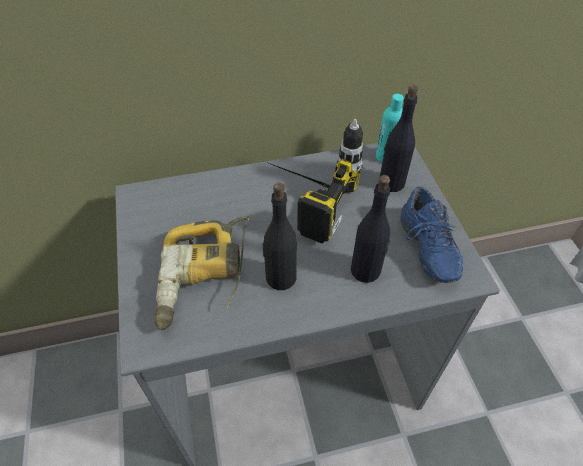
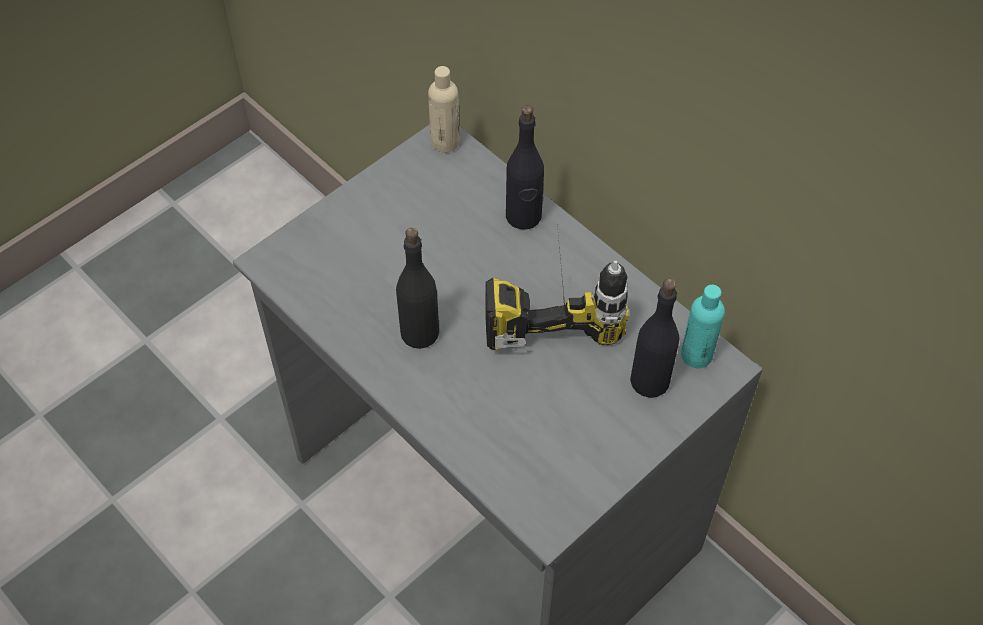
camera: 60 degrees right, 5 degrees up
power drill [154,216,250,330] -> none
black bottle [351,175,390,283] -> black bottle moved to [506,105,544,230]
blue shoe [400,186,463,283] -> none
none -> beige bottle [428,66,459,153]

